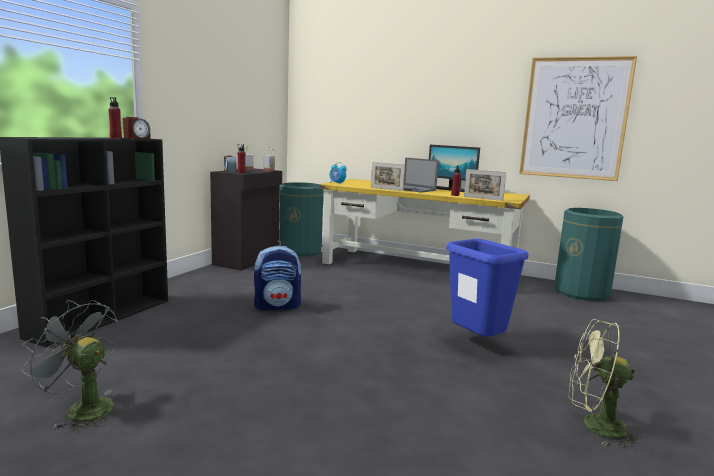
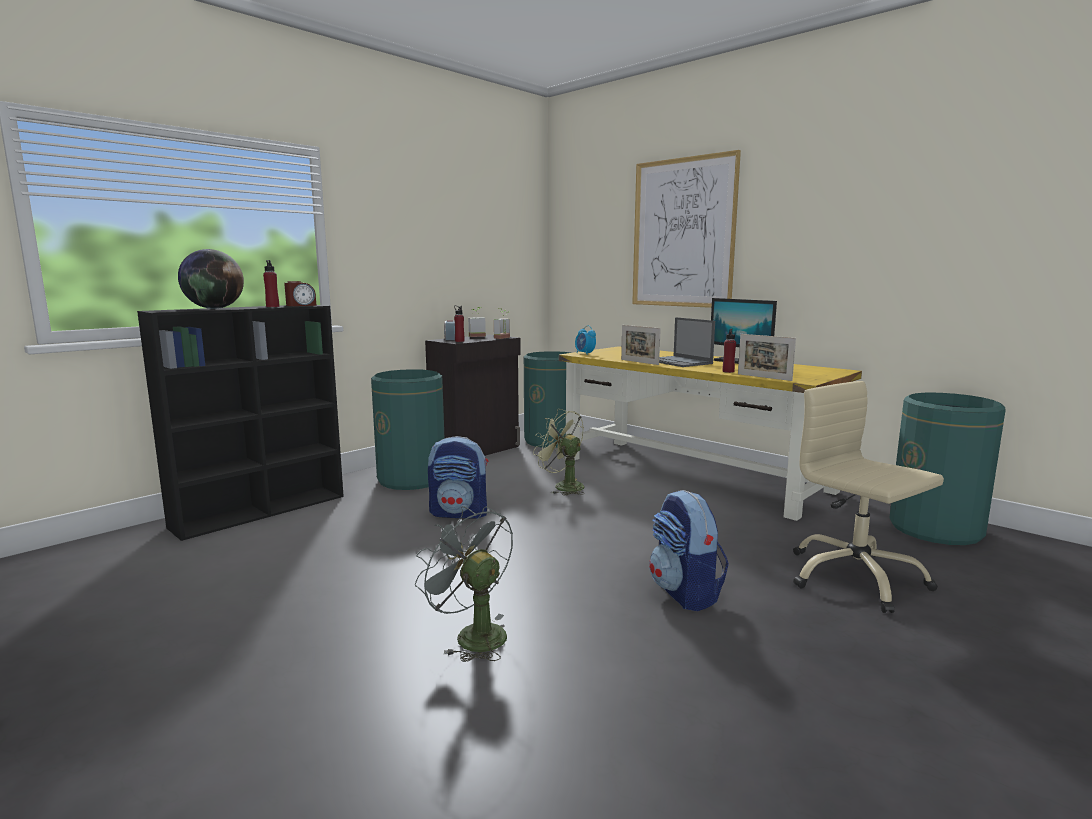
camera: 20 degrees right, 0 degrees up
grey fan [22,300,119,431] -> grey fan moved to [415,506,513,662]
blue trash can [446,239,528,337] -> backpack [649,490,729,611]
picture [519,56,637,181] -> picture moved to [632,150,741,308]
green fan [568,319,644,448] -> green fan moved to [533,409,585,495]
none -> globe [178,249,244,309]
none -> green trash can [371,369,445,490]
none -> beige office chair [793,381,944,613]

